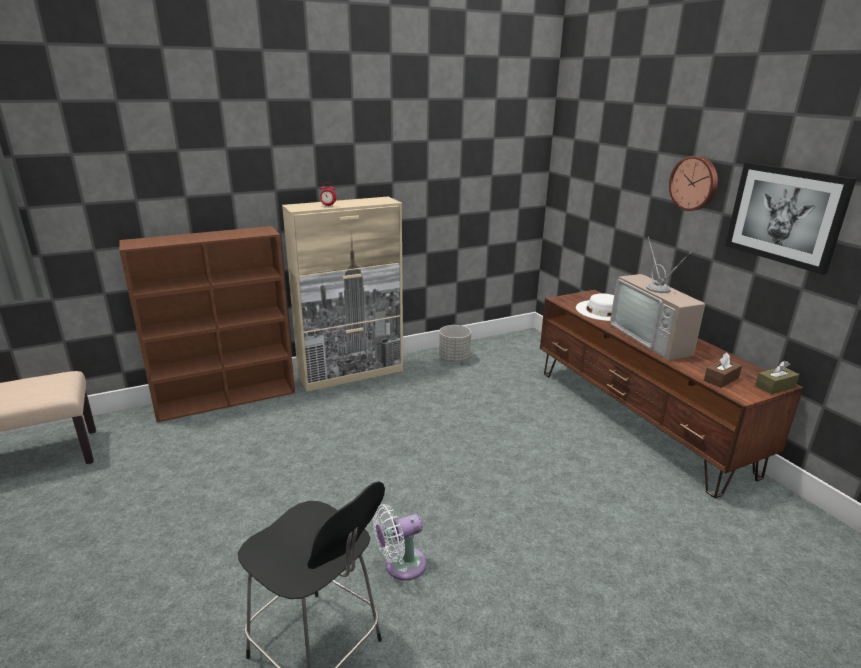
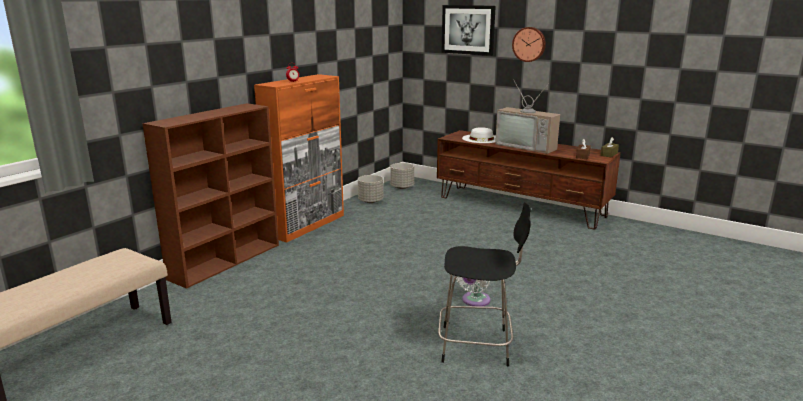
camera: 30 degrees left, 5 degrees down
beige cabinet [282,196,403,392] -> orange cabinet [254,74,344,243]
picture [725,162,857,275] -> picture moved to [441,5,496,56]
none -> grey planter [390,163,414,189]

